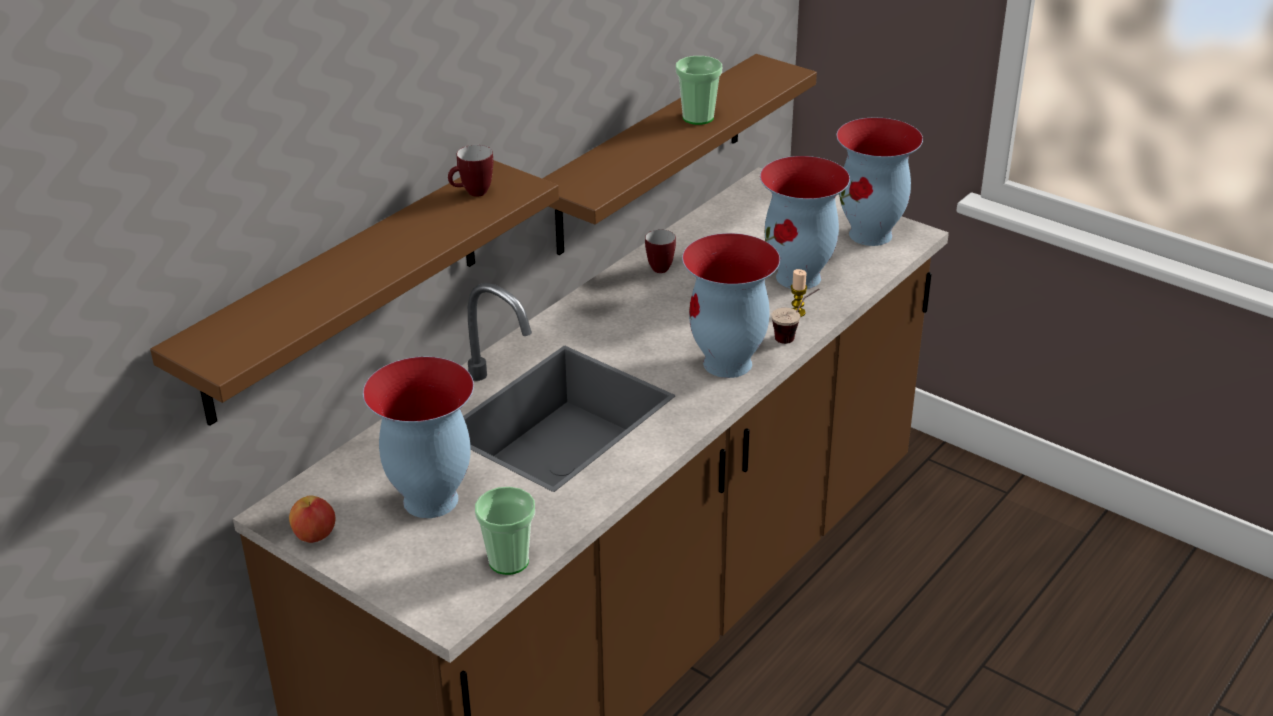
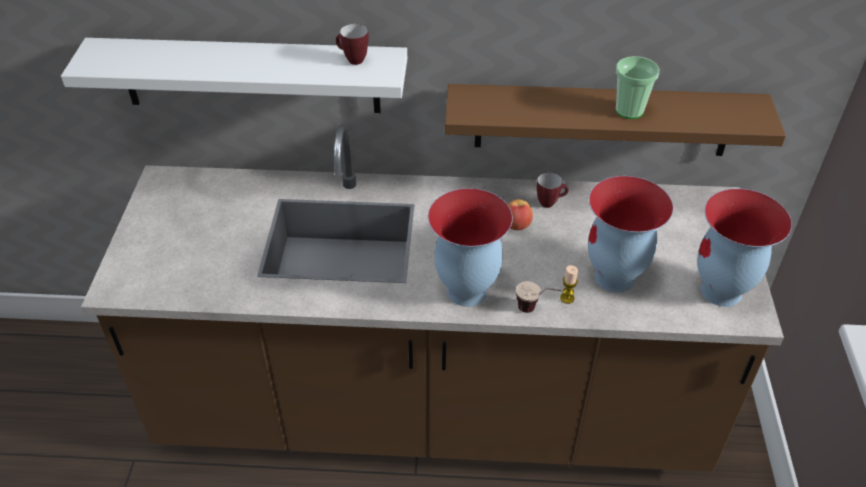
camera: 55 degrees right, 10 degrees up
brown shelf [150,160,559,426] -> white shelf [61,38,407,113]
apple [289,495,335,543] -> apple moved to [508,199,533,230]
vase [363,357,474,518] -> none
cup [475,487,535,575] -> none

